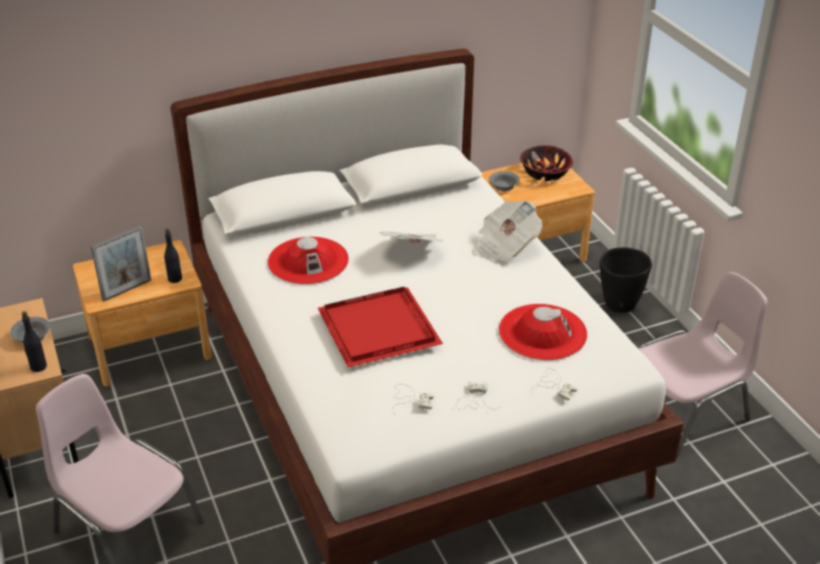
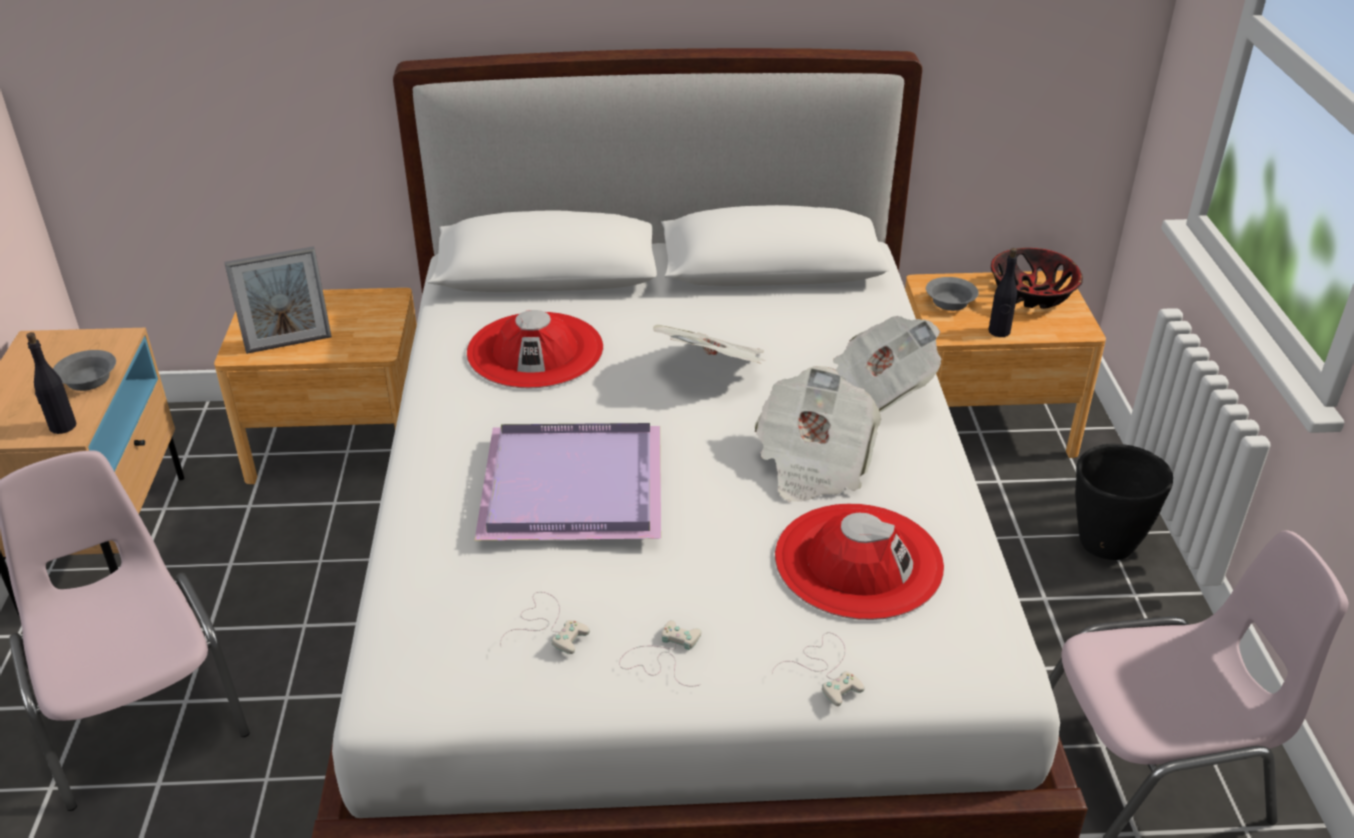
camera: 20 degrees right, 0 degrees up
black bottle [164,228,182,283] -> black bottle moved to [988,248,1017,337]
red tray [318,287,443,367] -> purple tray [475,423,661,541]
none -> newspaper [755,366,881,502]

